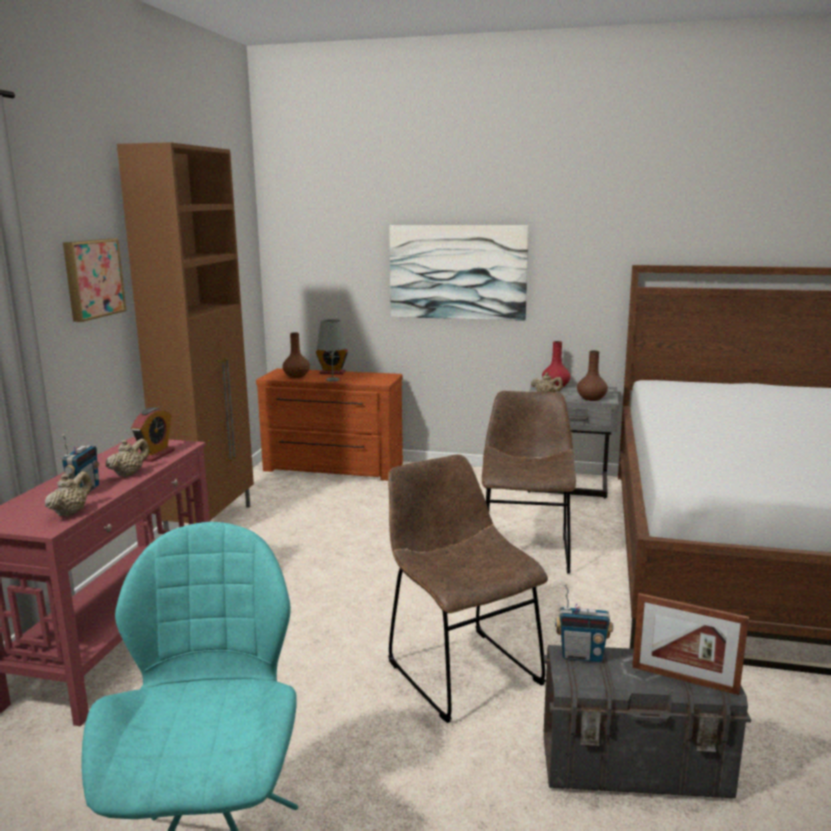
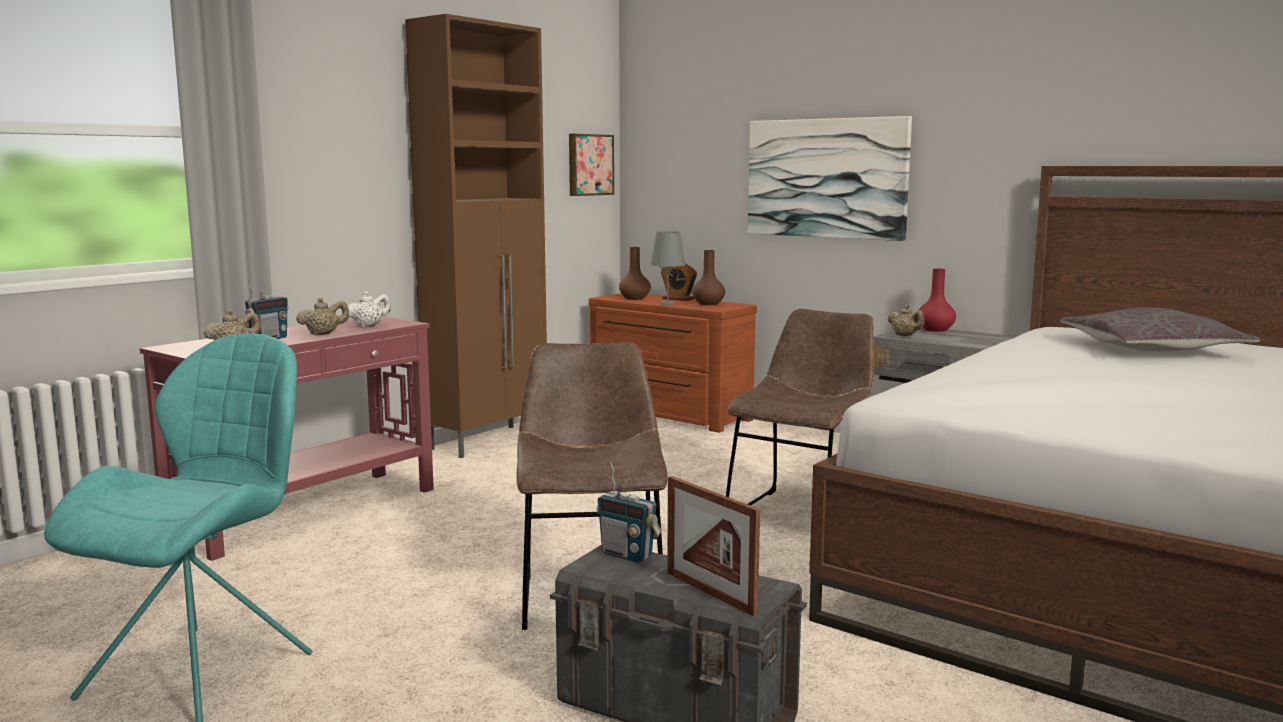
camera: 25 degrees right, 5 degrees down
picture [63,238,126,322] -> picture moved to [569,134,614,196]
alarm clock [131,407,175,462] -> white teapot [348,291,391,328]
brown vase [577,350,608,401] -> brown vase moved to [692,250,725,305]
none -> grey pillow [1060,307,1260,351]

